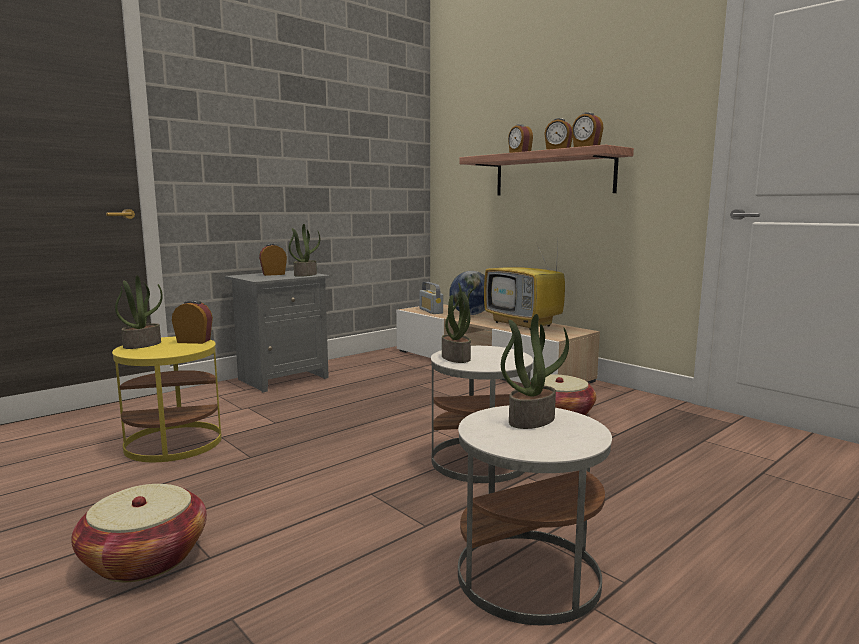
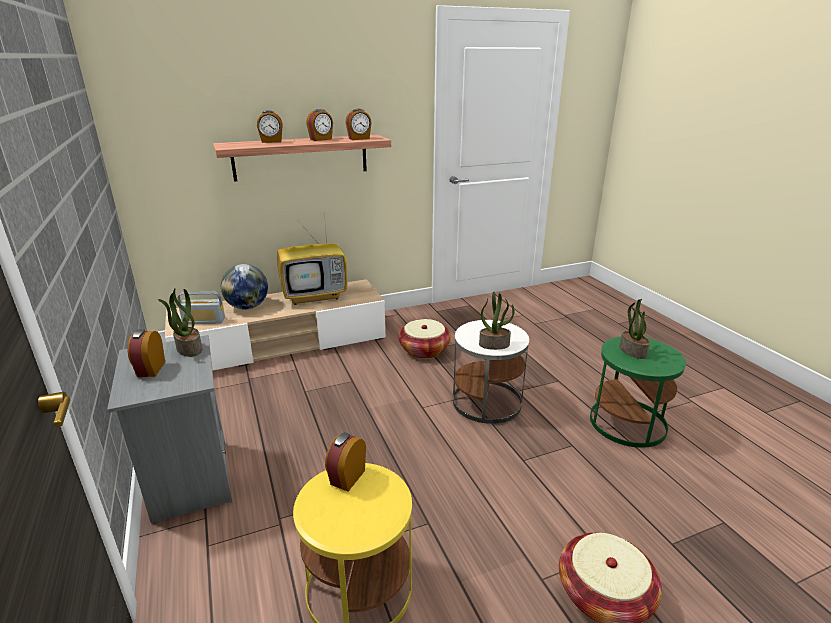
camera: 70 degrees left, 15 degrees up
potted plant [115,276,163,349] -> none
white side table [458,405,612,625] -> green side table [590,336,686,448]

